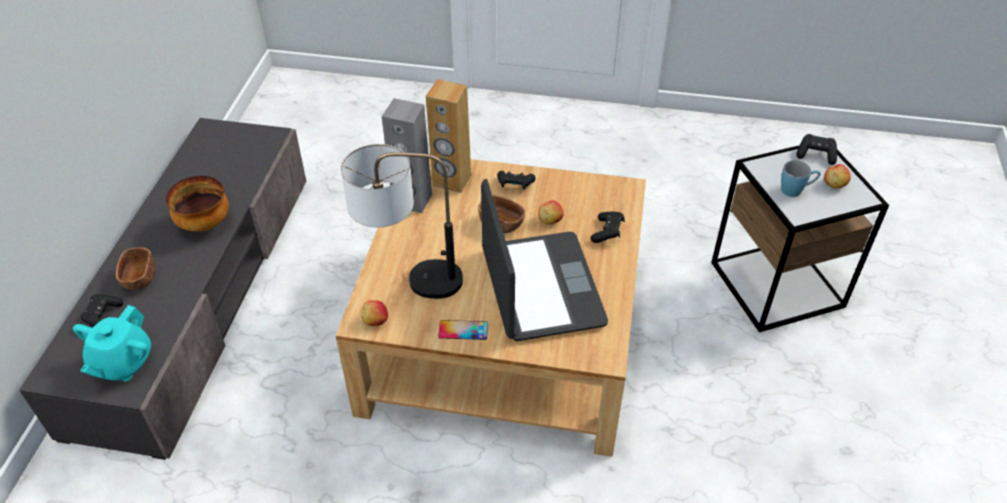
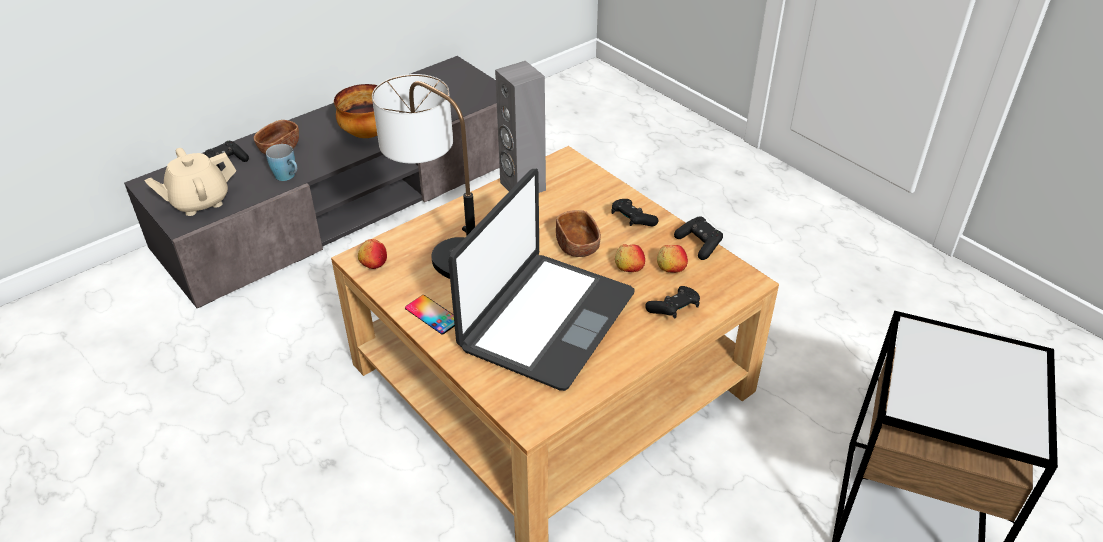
camera: 40 degrees right, 5 degrees down
turquoise teapot [73,305,151,381] -> beige teapot [145,148,236,216]
brown speaker [426,79,471,193] -> none
blue mug [781,160,821,197] -> blue mug moved to [266,144,297,181]
black game controller [796,134,837,165] -> black game controller moved to [674,216,723,260]
apple [824,164,851,188] -> apple moved to [657,245,688,273]

